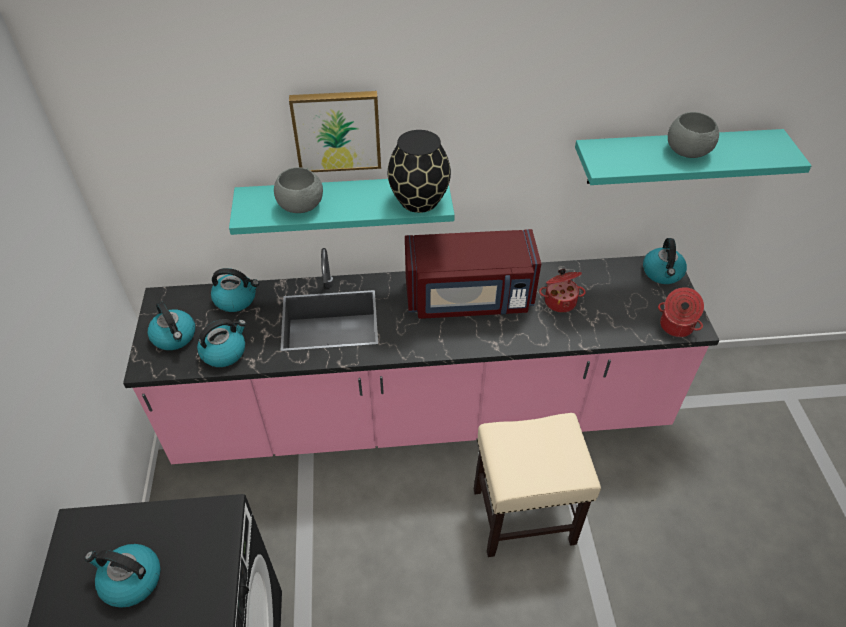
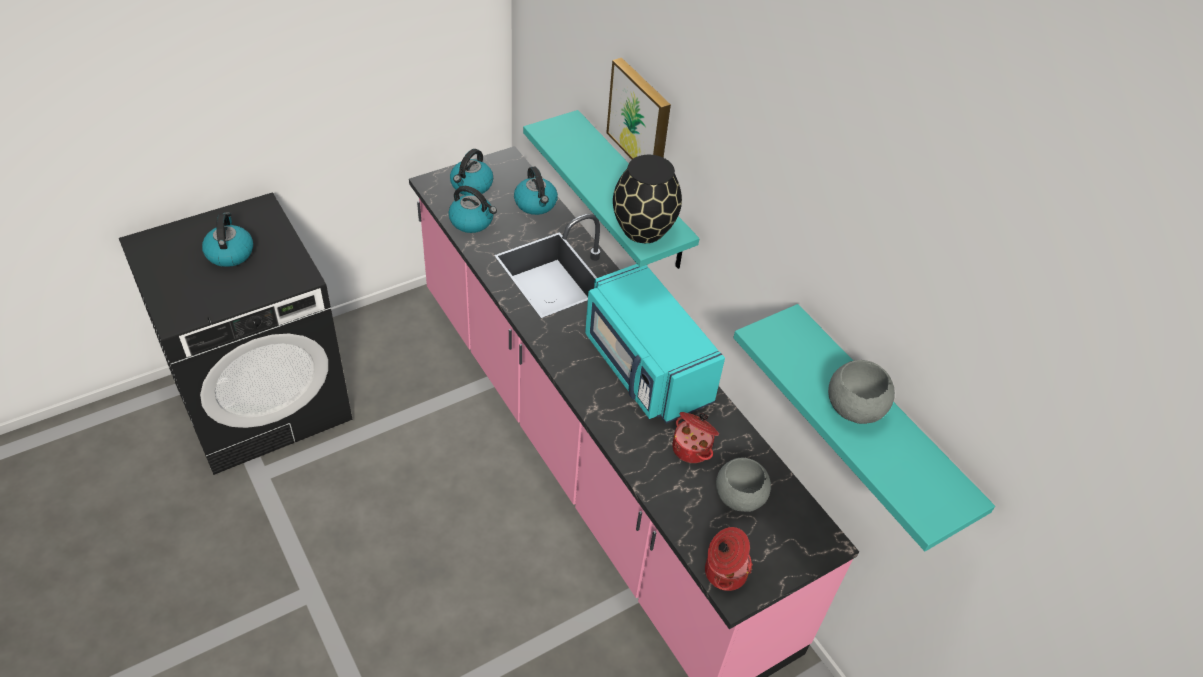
camera: 60 degrees right, 0 degrees up
grey bowl [274,167,323,213] -> grey bowl moved to [716,458,771,512]
red microwave [405,229,541,319] -> turquoise microwave [585,264,725,424]
beige stool [474,413,601,557] -> none
kettle [643,238,687,284] -> none

